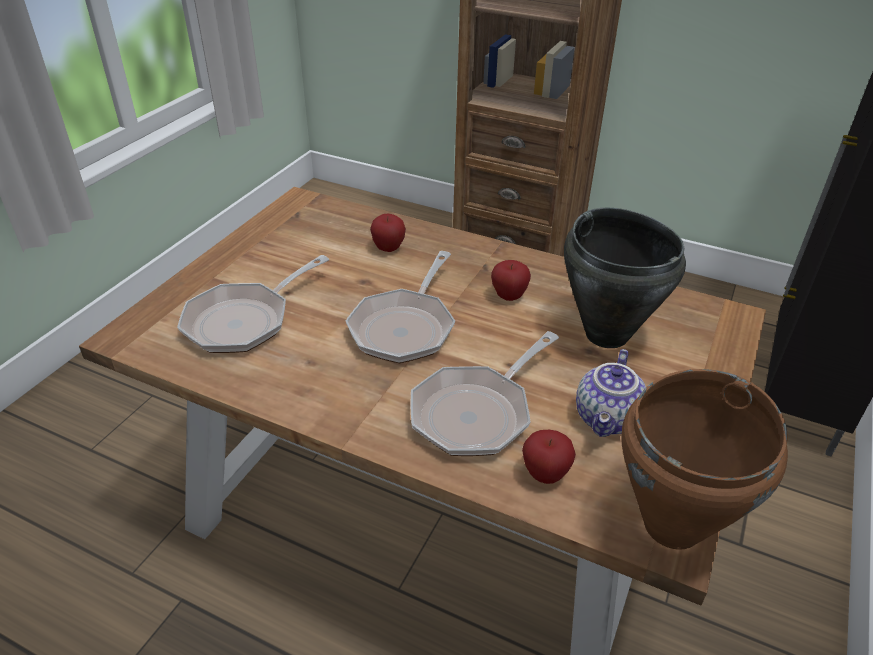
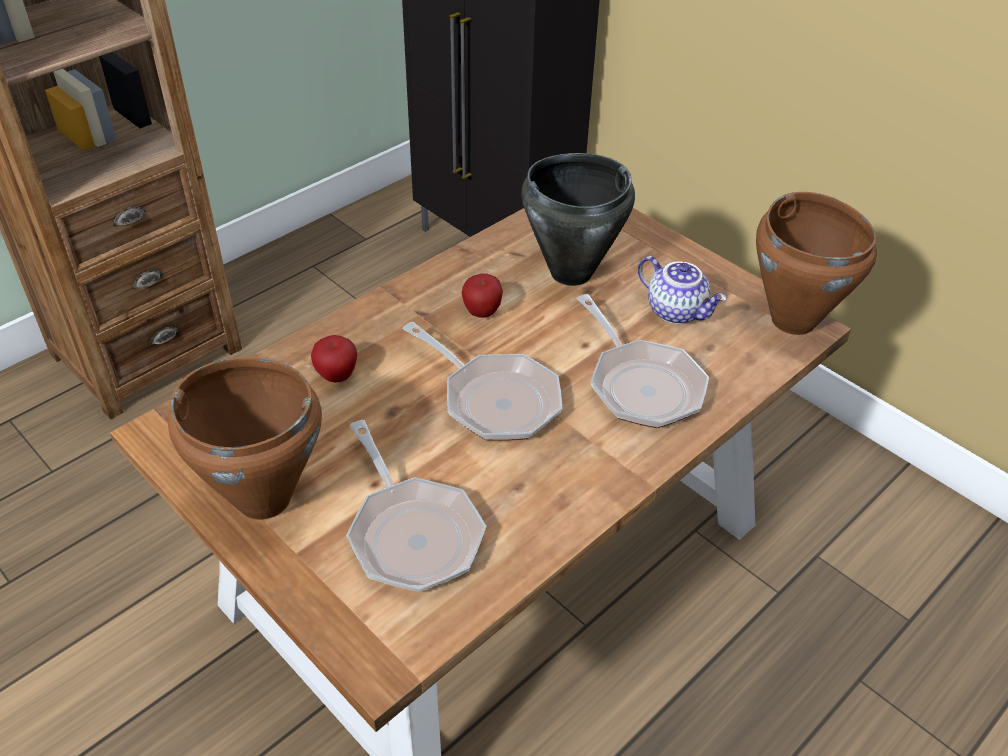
camera: 70 degrees left, 5 degrees up
apple [522,430,576,484] -> none
none -> brown cooking pot [168,357,322,520]

